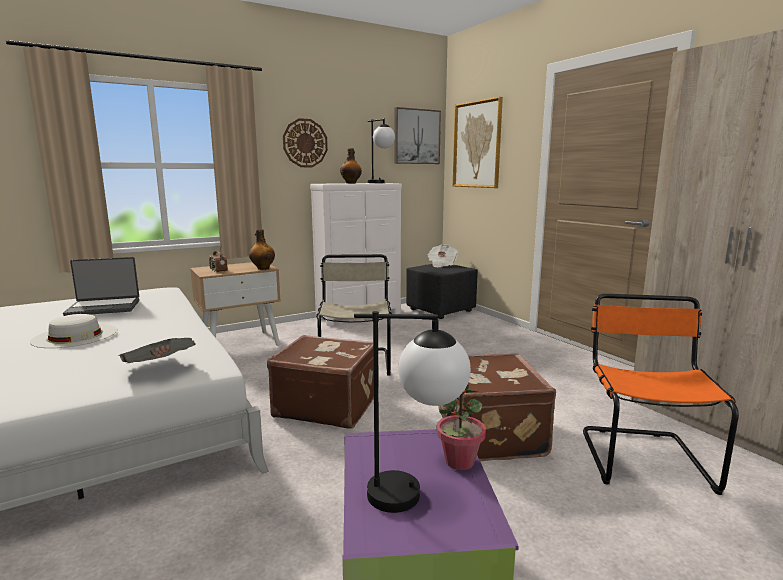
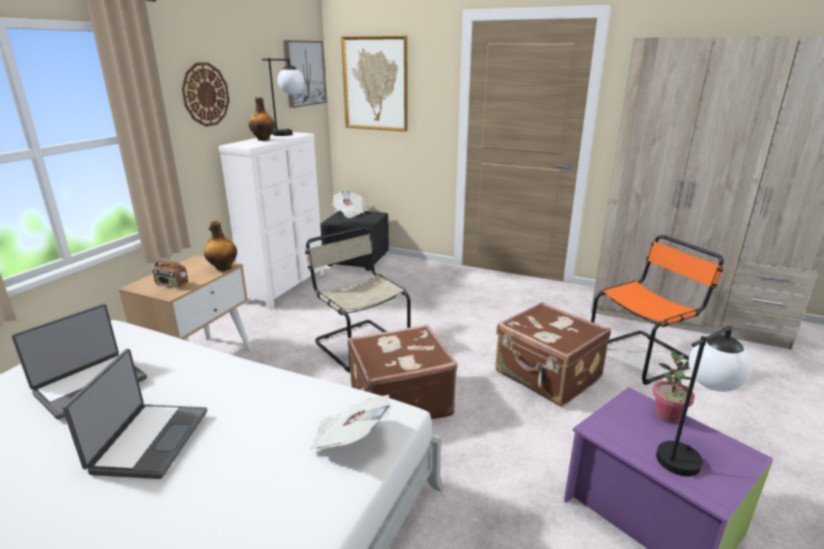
camera: 35 degrees left, 10 degrees up
white hat [30,314,117,348] -> laptop [63,349,207,479]
orange chair [583,294,739,495] -> orange chair turned 90 degrees clockwise [591,235,724,385]

